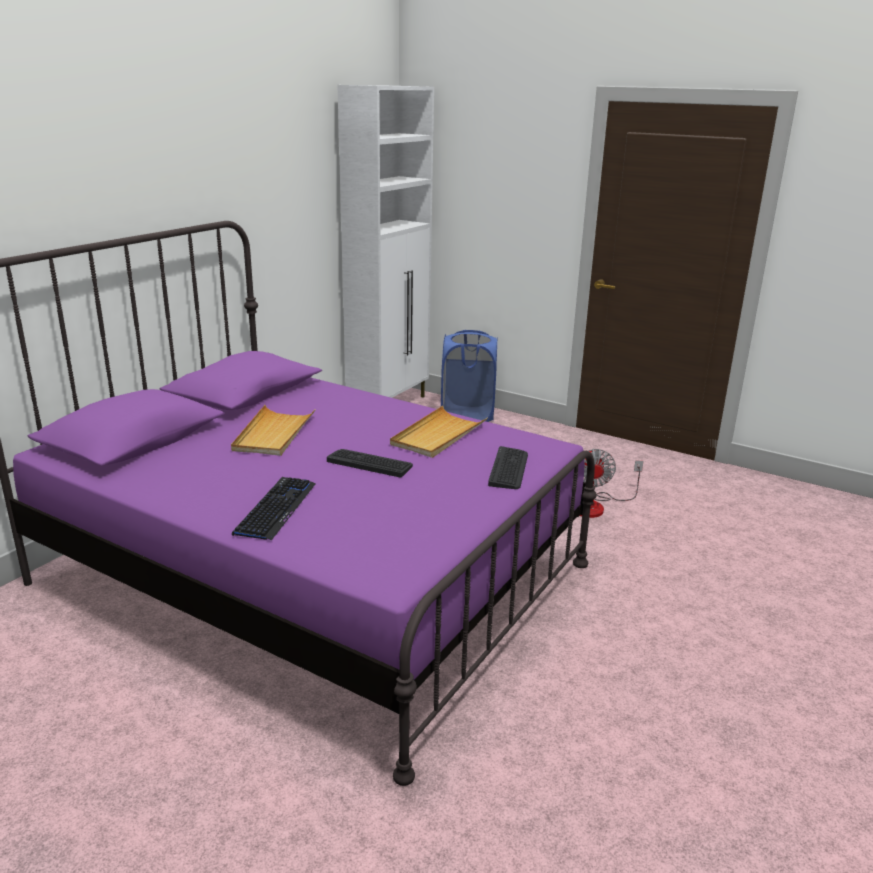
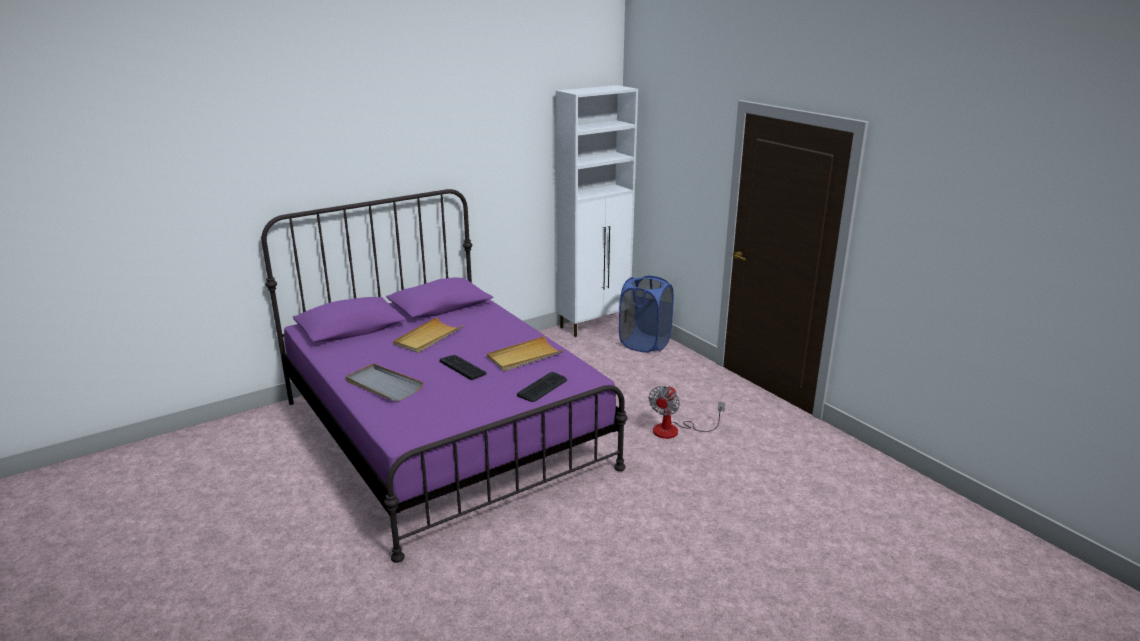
camera: 25 degrees right, 0 degrees up
keyboard [232,477,316,541] -> grey tray [345,364,423,401]

